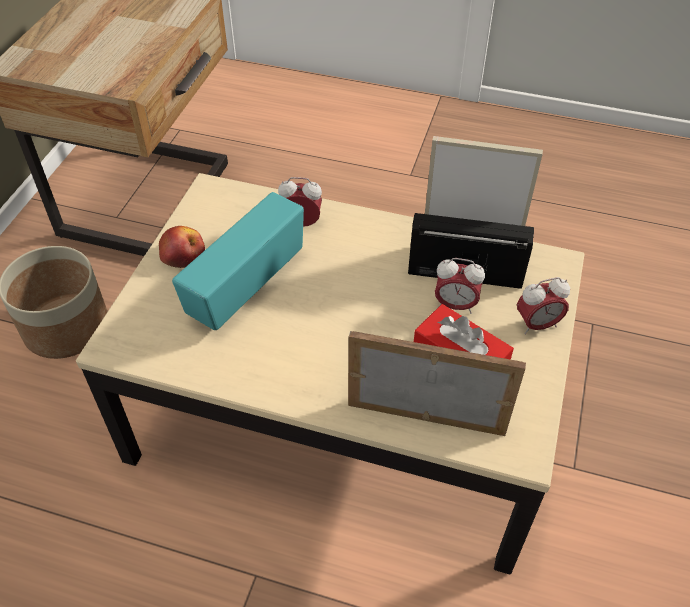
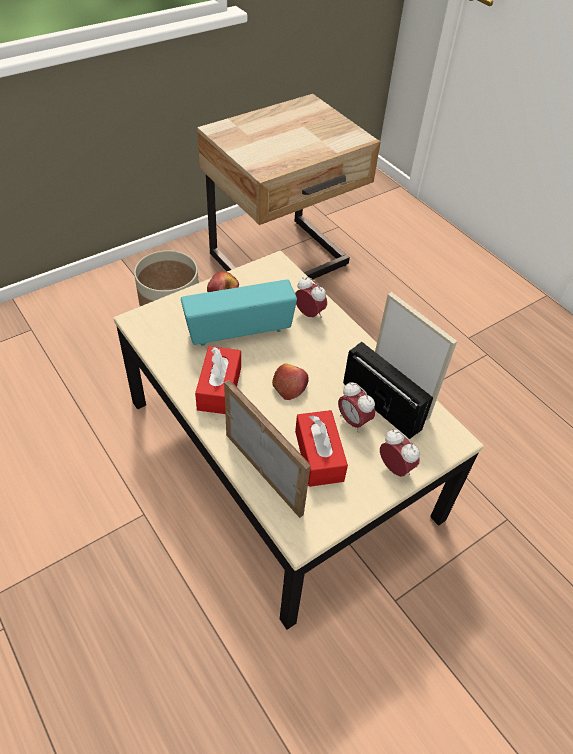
camera: 35 degrees right, 0 degrees up
alarm clock [517,277,570,334] -> alarm clock turned 150 degrees counterclockwise [380,429,420,477]
none -> red tissue box [195,346,241,414]
none -> apple [272,364,309,400]

